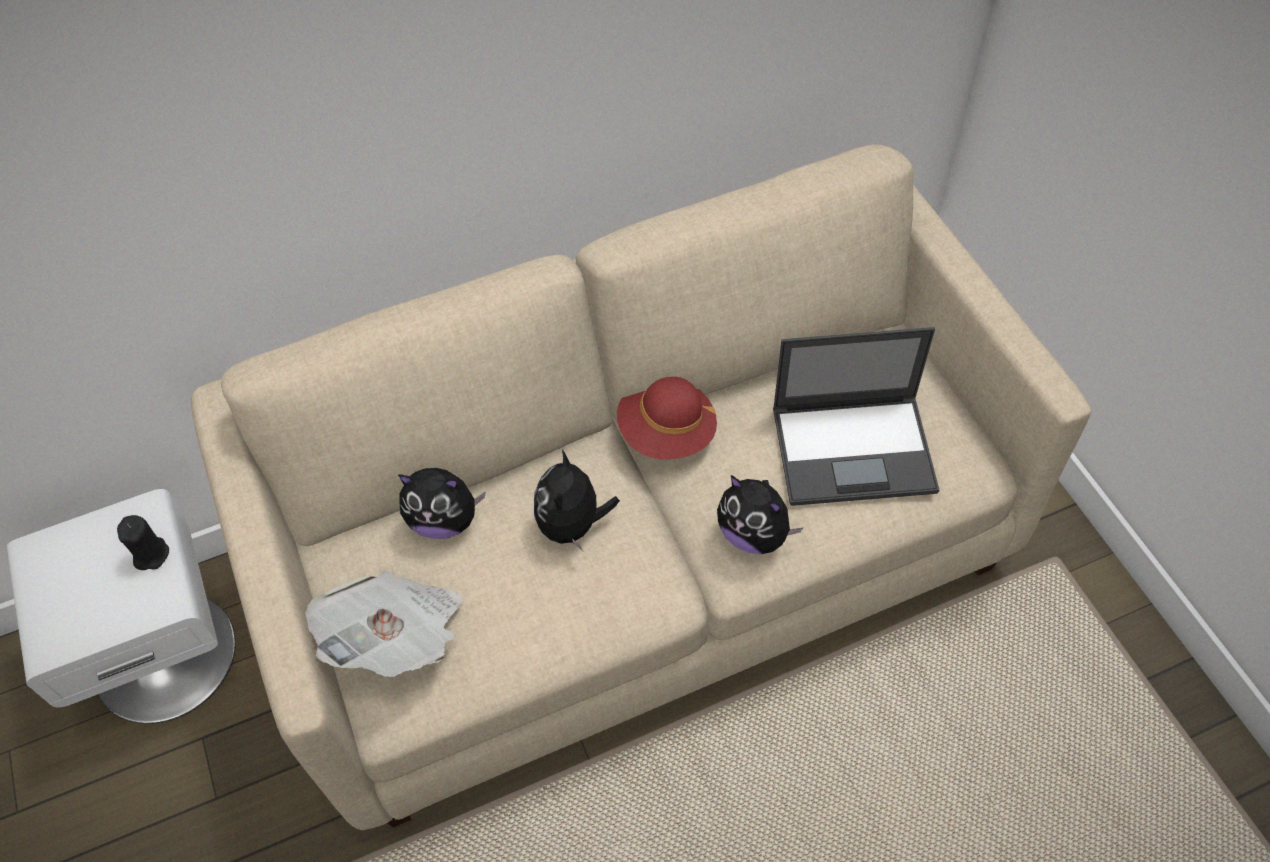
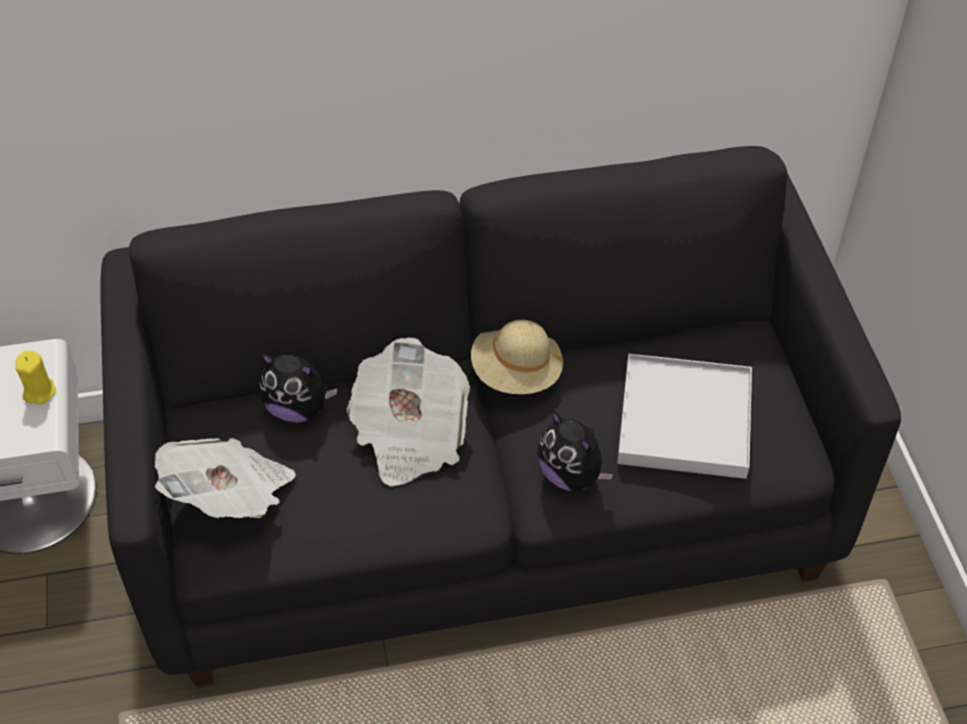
camera: 10 degrees right, 5 degrees down
black candle [117,515,169,570] -> yellow candle [15,351,56,405]
beige sofa [191,144,1092,830] -> black sofa [100,146,901,686]
plush toy [534,450,620,551] -> newspaper [346,338,470,487]
red hat [617,377,717,460] -> beige hat [471,320,563,394]
laptop [773,327,939,506] -> white tray [617,354,752,479]

